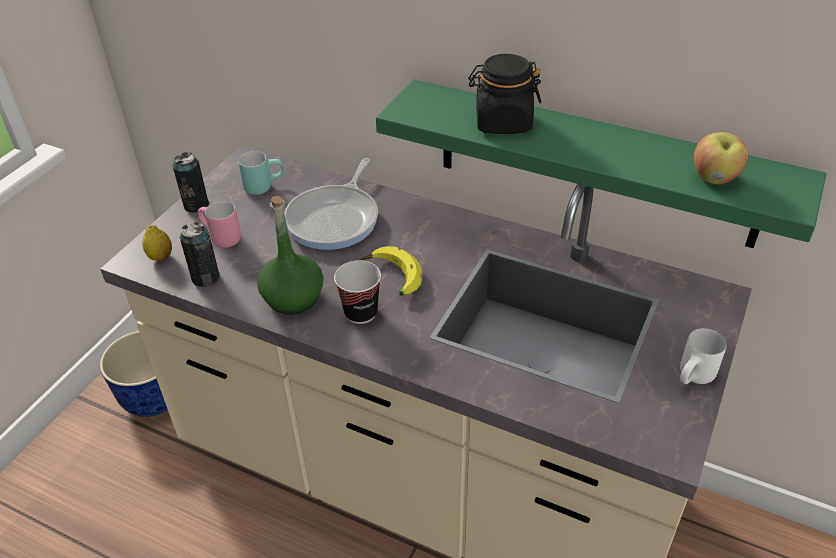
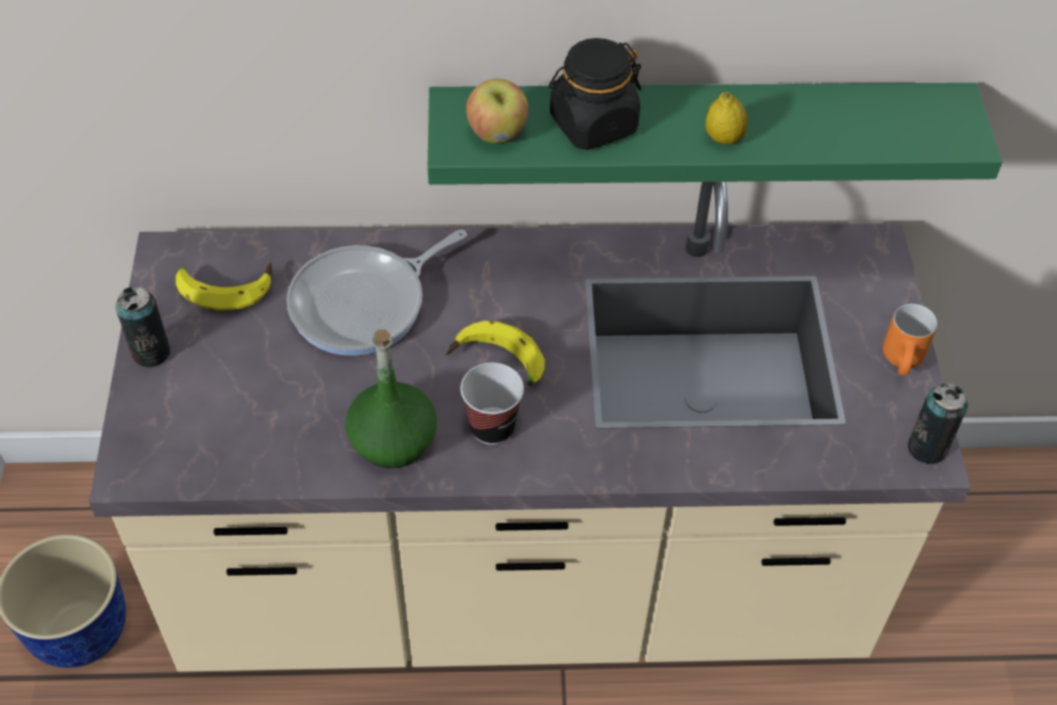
camera: 30 degrees left, 10 degrees up
lemon [143,225,172,261] -> lemon moved to [706,92,748,144]
can [180,222,220,287] -> can moved to [908,383,968,464]
pink mug [198,201,241,248] -> none
turquoise mug [238,151,284,195] -> banana [176,262,272,311]
frying pan [284,158,378,250] -> frying pan turned 60 degrees clockwise [287,229,467,356]
white mug [680,328,726,384] -> orange mug [883,304,937,376]
apple [694,132,749,184] -> apple moved to [466,79,529,143]

